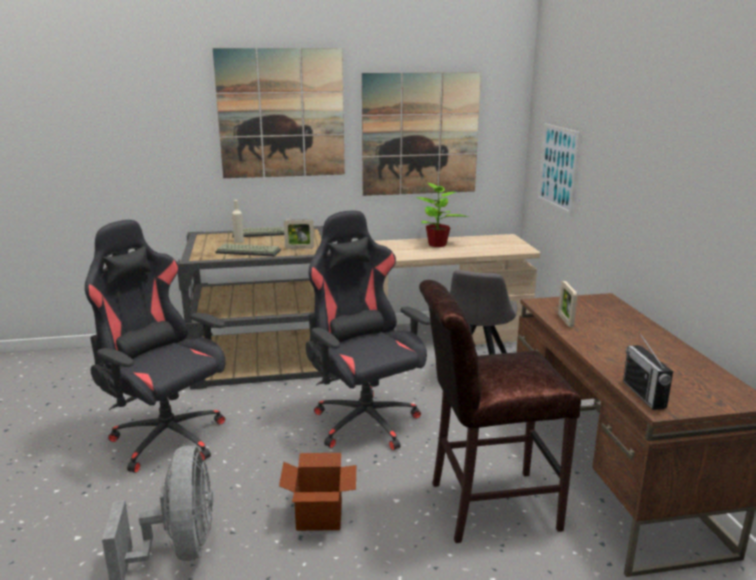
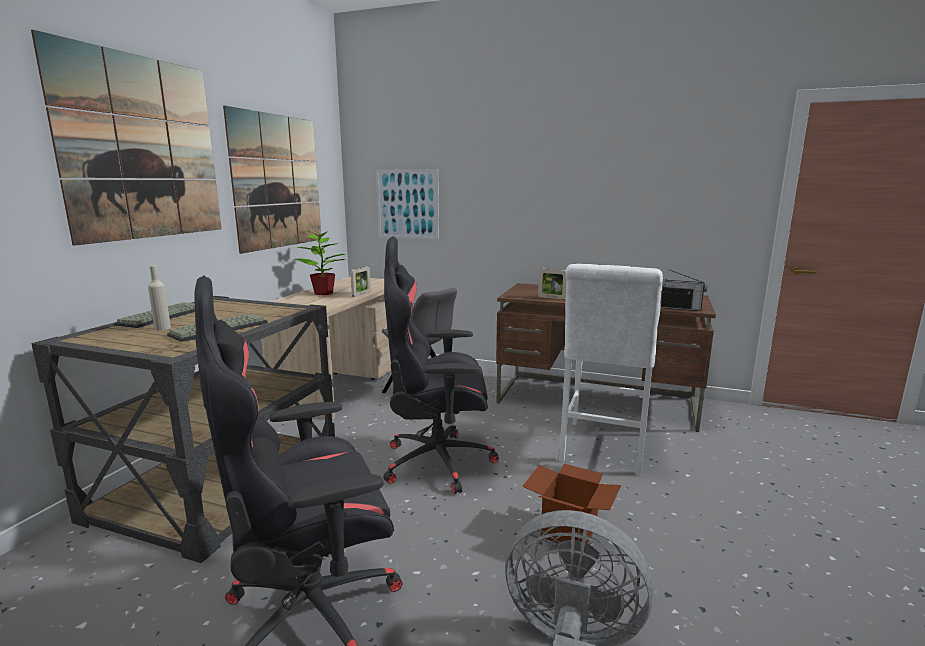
camera: 60 degrees left, 5 degrees down
picture frame [284,220,314,249] -> picture frame moved to [351,267,371,297]
brown stool [419,280,581,543] -> white stool [559,264,663,476]

